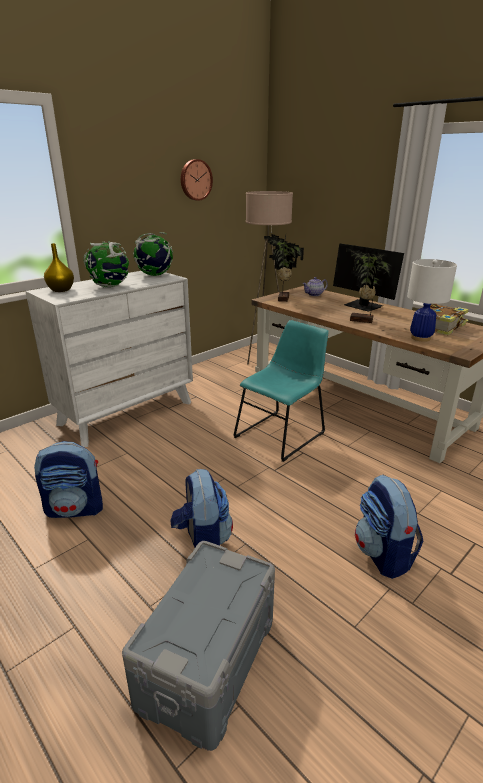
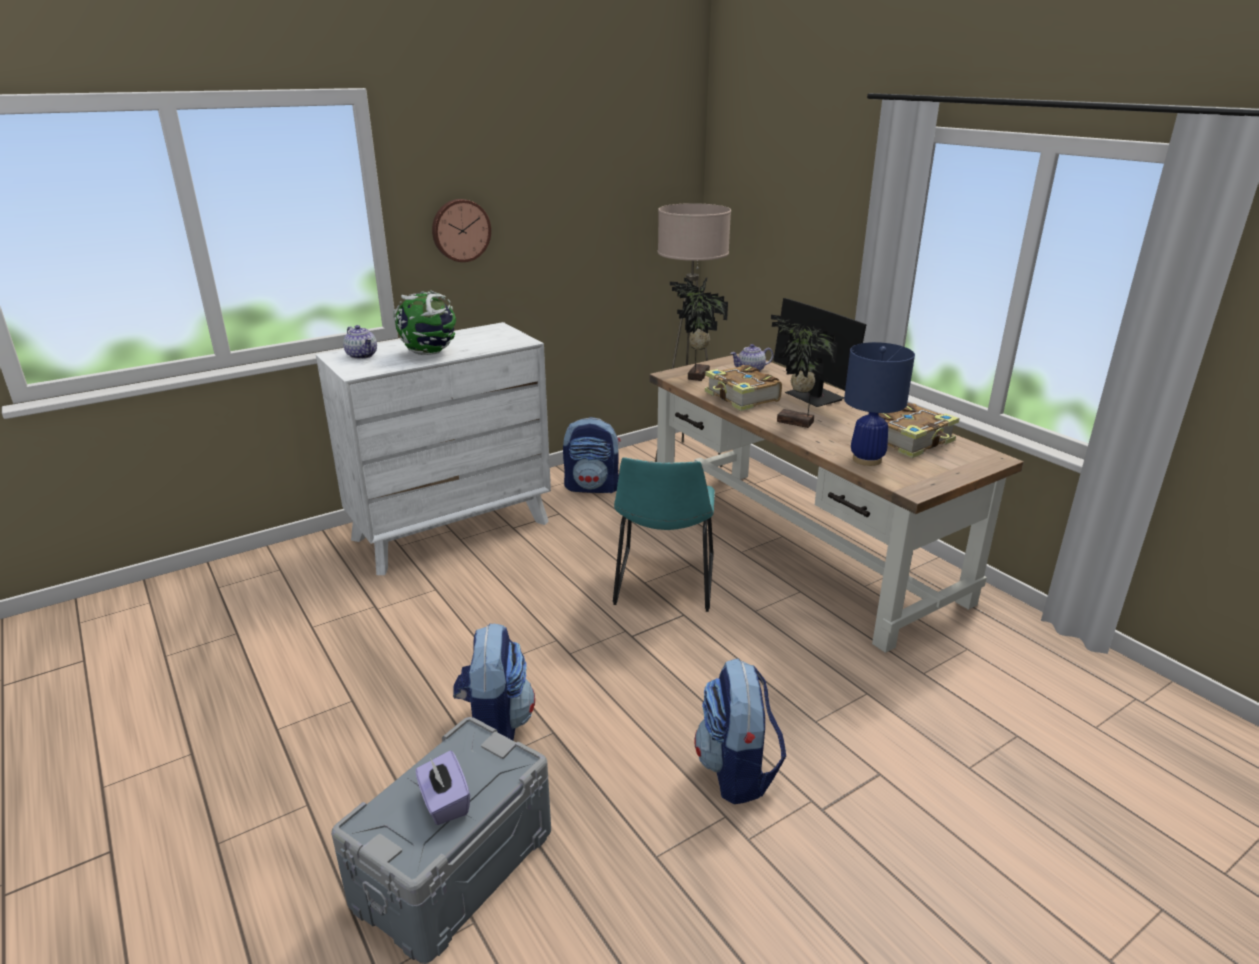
camera: 10 degrees right, 0 degrees up
backpack [34,441,103,518] -> backpack moved to [563,417,621,493]
yellow vase [44,243,74,292] -> teapot [343,325,377,359]
globe [133,232,173,276] -> none
wall clock [181,159,213,201] -> wall clock moved to [432,199,491,262]
turquoise chair [233,320,329,462] -> turquoise chair turned 135 degrees clockwise [613,457,715,612]
white table lamp [407,259,457,342] -> blue table lamp [844,342,915,466]
none -> purple tissue box [416,751,470,825]
none -> book [705,365,782,411]

